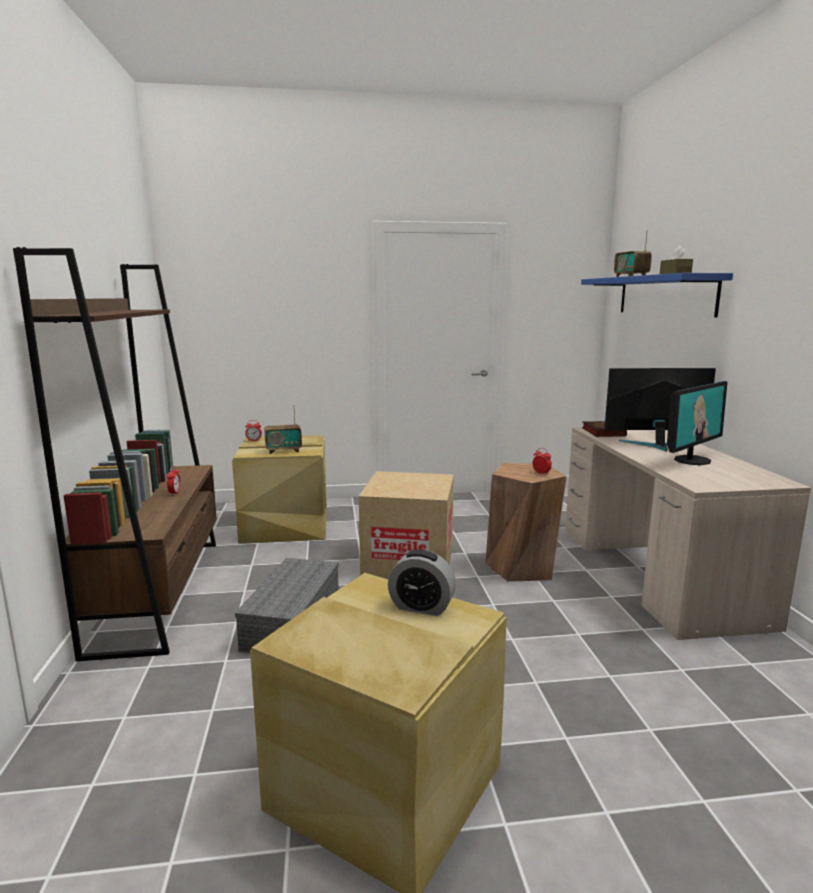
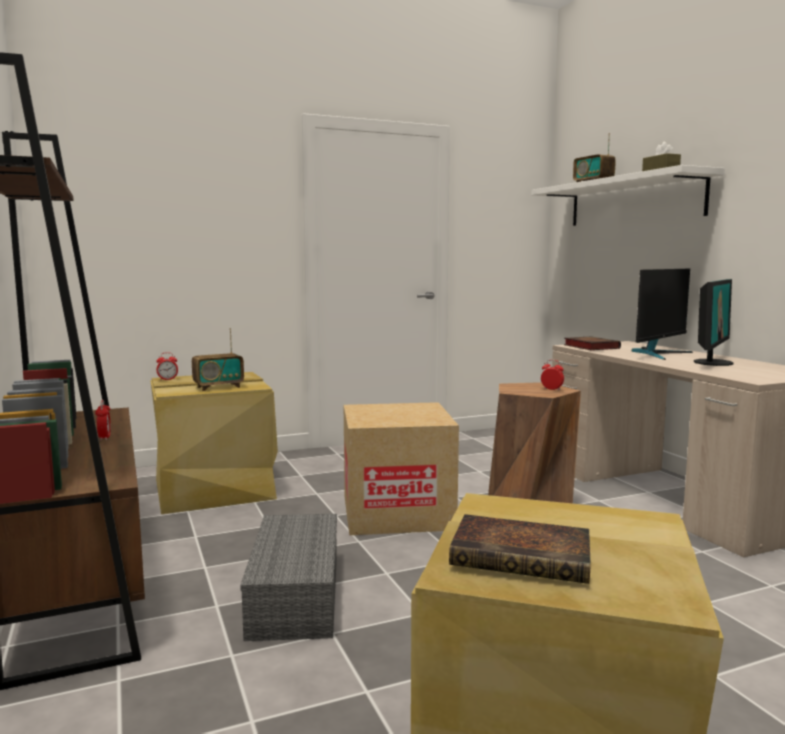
camera: 15 degrees left, 5 degrees down
alarm clock [388,550,456,616] -> none
blue shelf [581,273,733,317] -> white shelf [532,165,725,226]
monitor [604,368,716,451] -> monitor turned 150 degrees clockwise [631,269,693,360]
none -> book [449,514,591,584]

